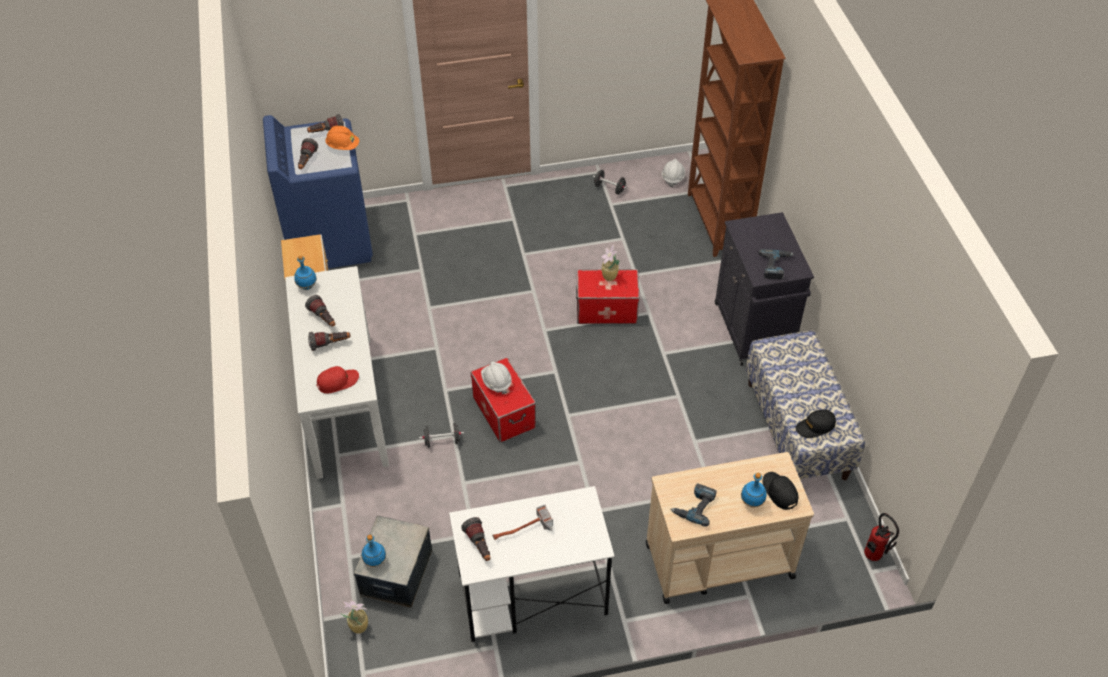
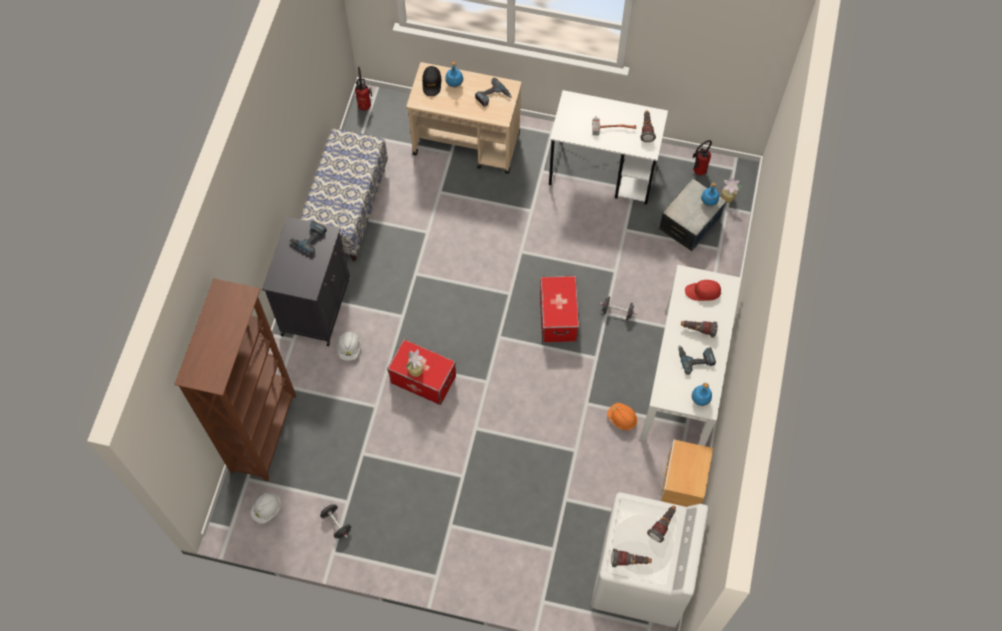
camera: 155 degrees left, 15 degrees up
blue washing machine [263,115,373,269] -> white washing machine [591,492,709,628]
flashlight [305,295,335,327] -> power drill [678,345,716,375]
orange hard hat [325,126,359,150] -> orange hard hat moved to [607,403,637,430]
white hard hat [481,361,512,394] -> white hard hat moved to [337,331,361,361]
black cap [795,409,836,438] -> none
none -> fire extinguisher [693,140,712,176]

